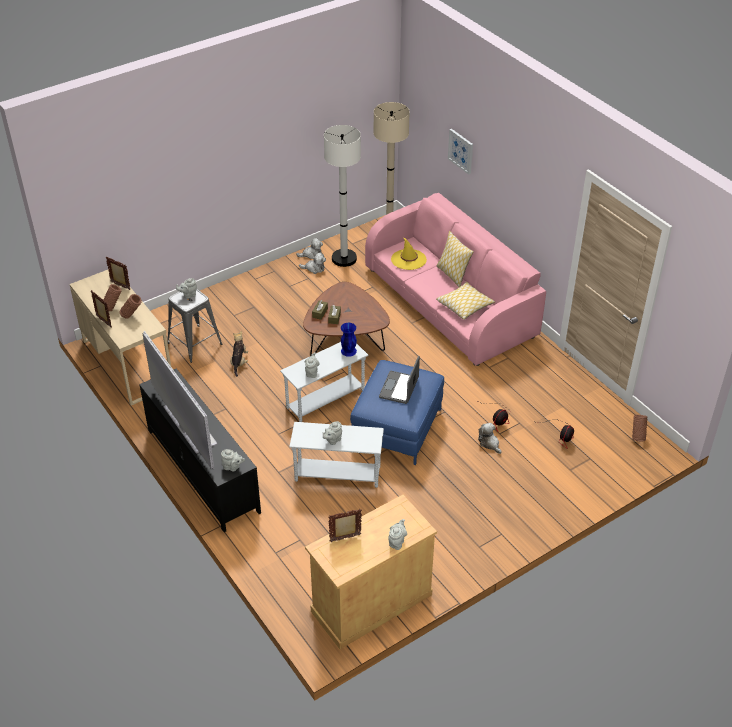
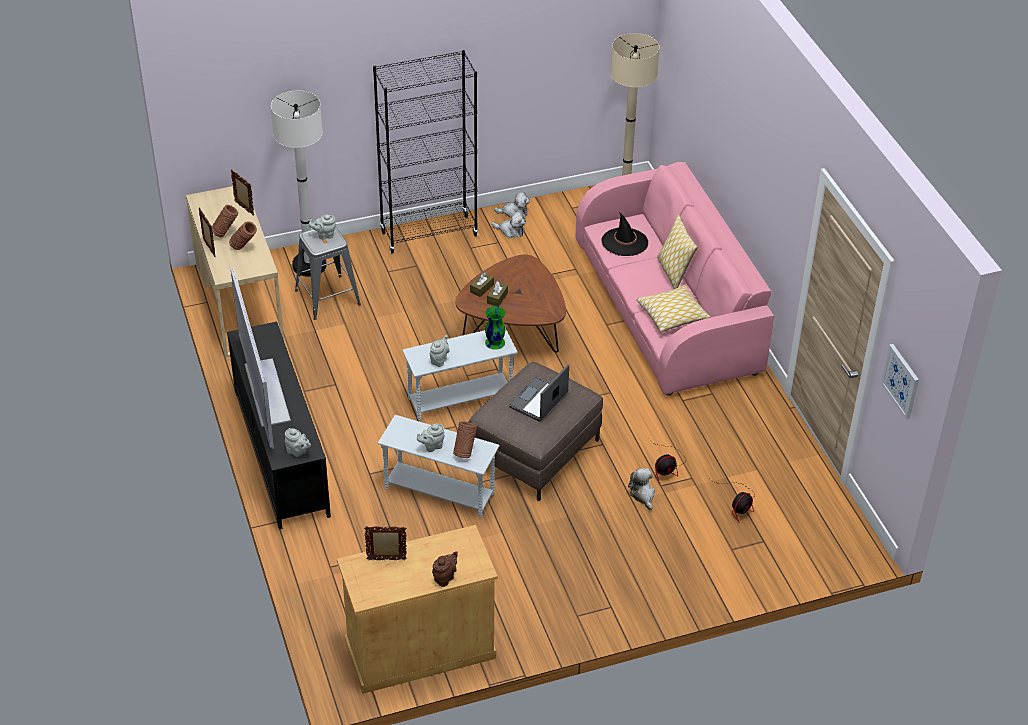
camera: 15 degrees right, 0 degrees up
plush toy [230,331,248,377] -> none
white floor lamp [324,125,361,267] -> white floor lamp moved to [271,91,327,277]
blue vase [341,323,357,357] -> green vase [485,306,506,350]
blue ottoman [350,360,444,465] -> brown ottoman [468,362,603,501]
grey teapot [388,519,407,550] -> brown teapot [432,551,458,587]
yellow hat [391,238,427,270] -> black hat [601,212,648,256]
picture [448,129,473,175] -> picture moved to [881,344,919,420]
brown vase [632,415,647,441] -> brown vase moved to [453,421,477,458]
none -> black bookcase [373,50,478,254]

